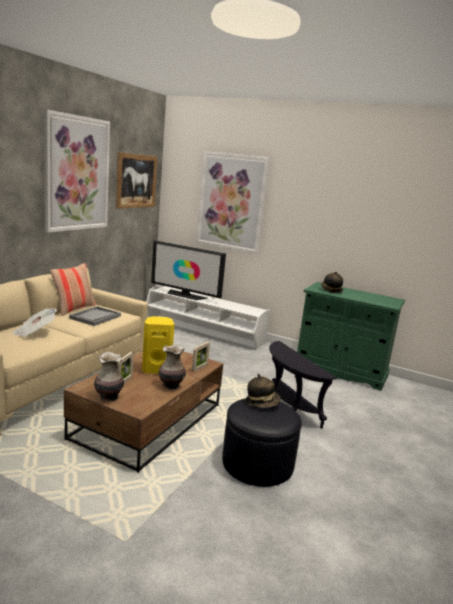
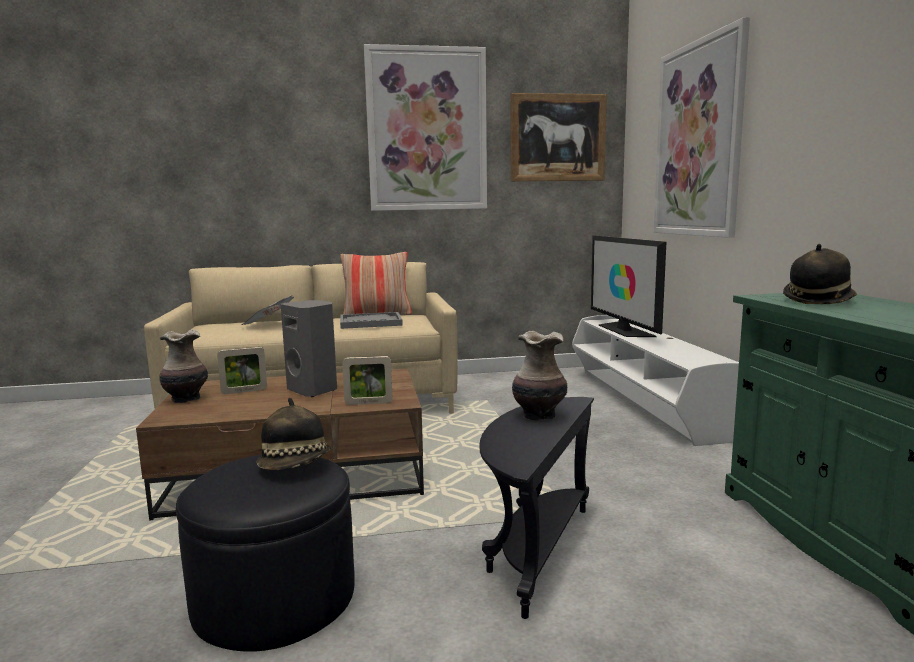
camera: 55 degrees right, 5 degrees down
yellow speaker [142,316,175,374] -> grey speaker [281,300,337,397]
vase [159,344,186,390] -> vase moved to [512,331,567,421]

